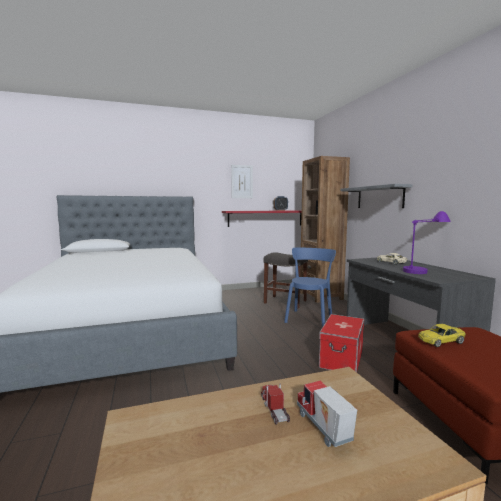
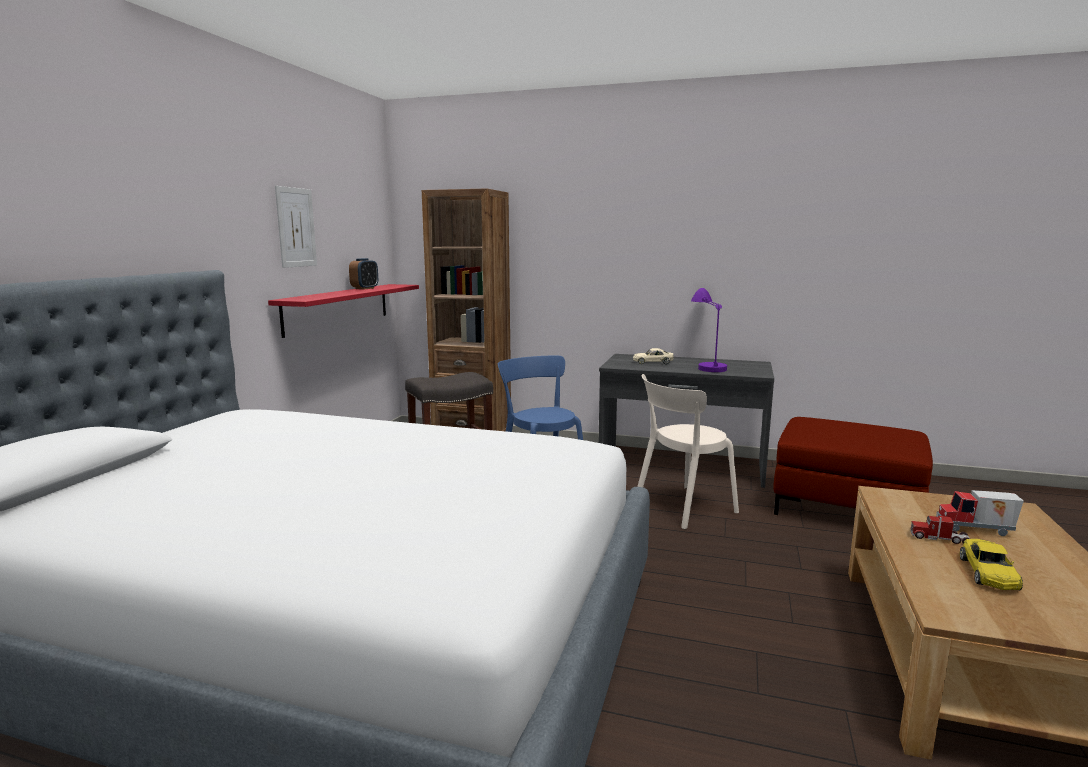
camera: 55 degrees left, 5 degrees up
storage box [319,314,365,372] -> beige chair [637,374,739,529]
grey shelf [340,184,413,208] -> none
yellow toy car [418,324,466,347] -> yellow toy car moved to [960,539,1023,590]

